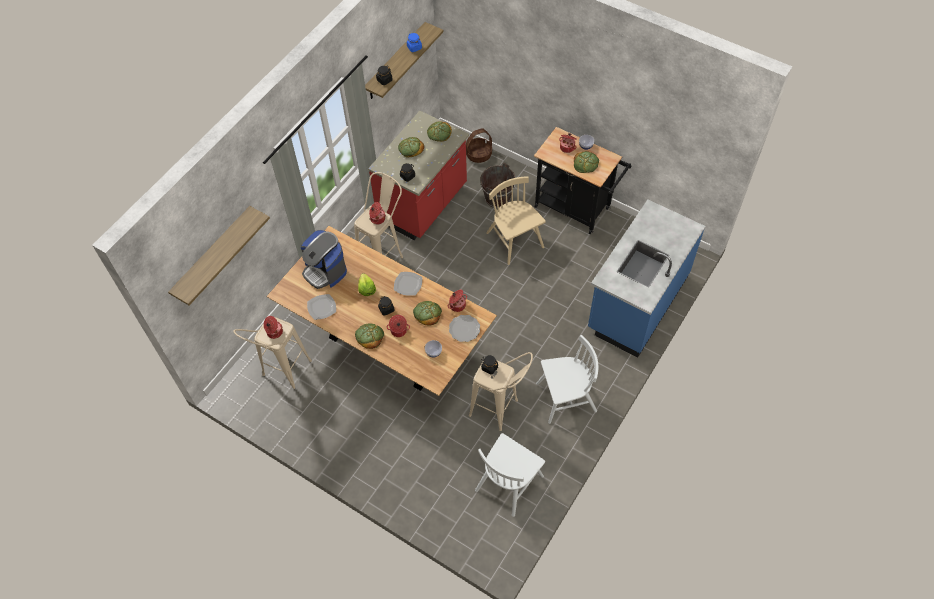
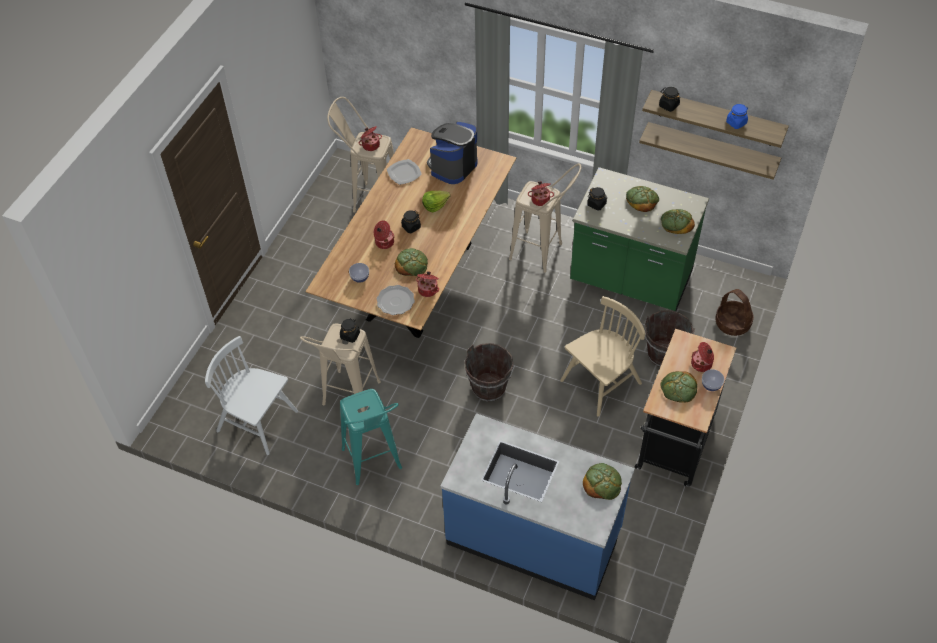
camera: 80 degrees right, 5 degrees down
shelf [168,206,270,305] -> shelf moved to [639,122,781,180]
bread [355,323,384,349] -> bread moved to [583,463,622,500]
red counter [368,111,469,240] -> green counter [570,167,709,311]
plate [394,272,422,296] -> none
white chair [536,335,598,424] -> turquoise stool [340,389,402,485]
none -> brown bucket [464,343,514,402]

